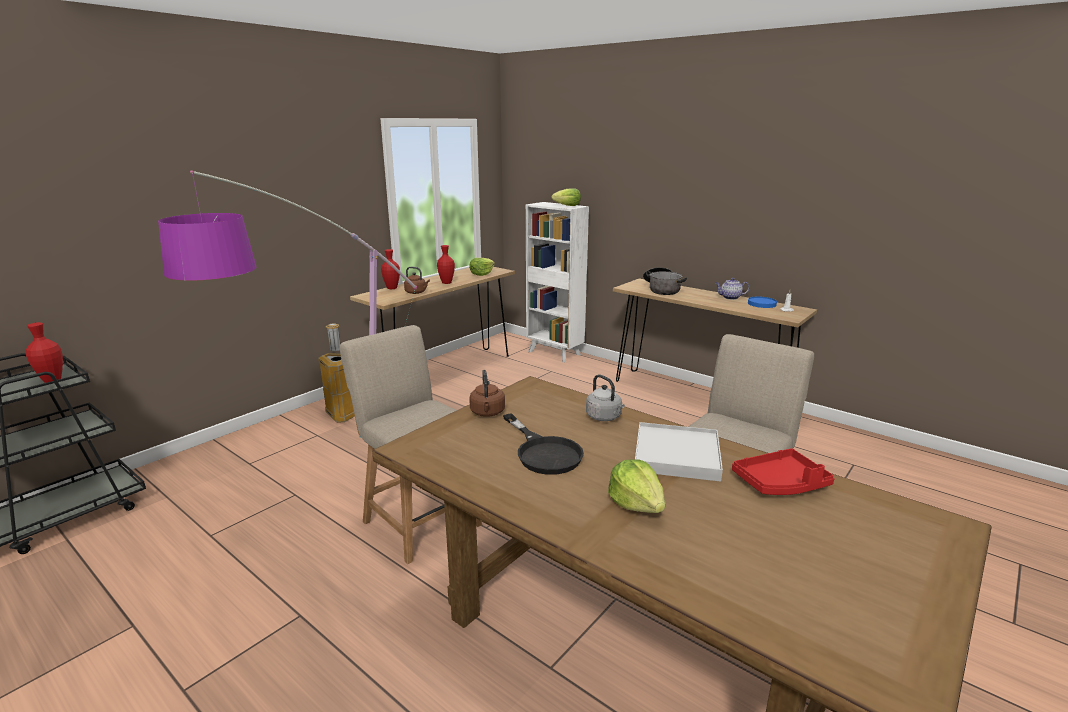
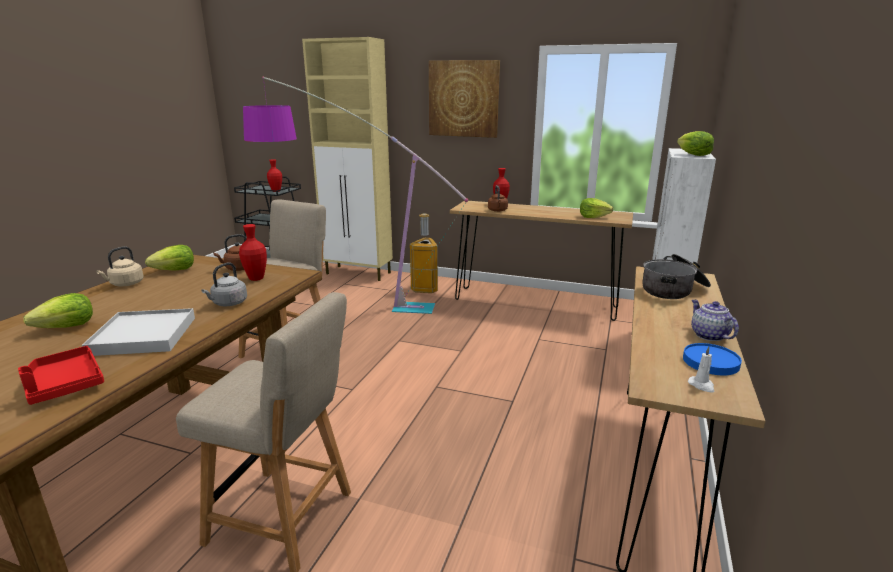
camera: 70 degrees right, 0 degrees up
red vase [437,245,455,284] -> red vase moved to [239,224,267,281]
black frying pan [503,413,584,475] -> none
none -> beige kettle [96,246,144,286]
none -> lettuce [145,245,194,271]
none -> beige cabinet [302,37,393,281]
none -> picture [429,60,500,138]

